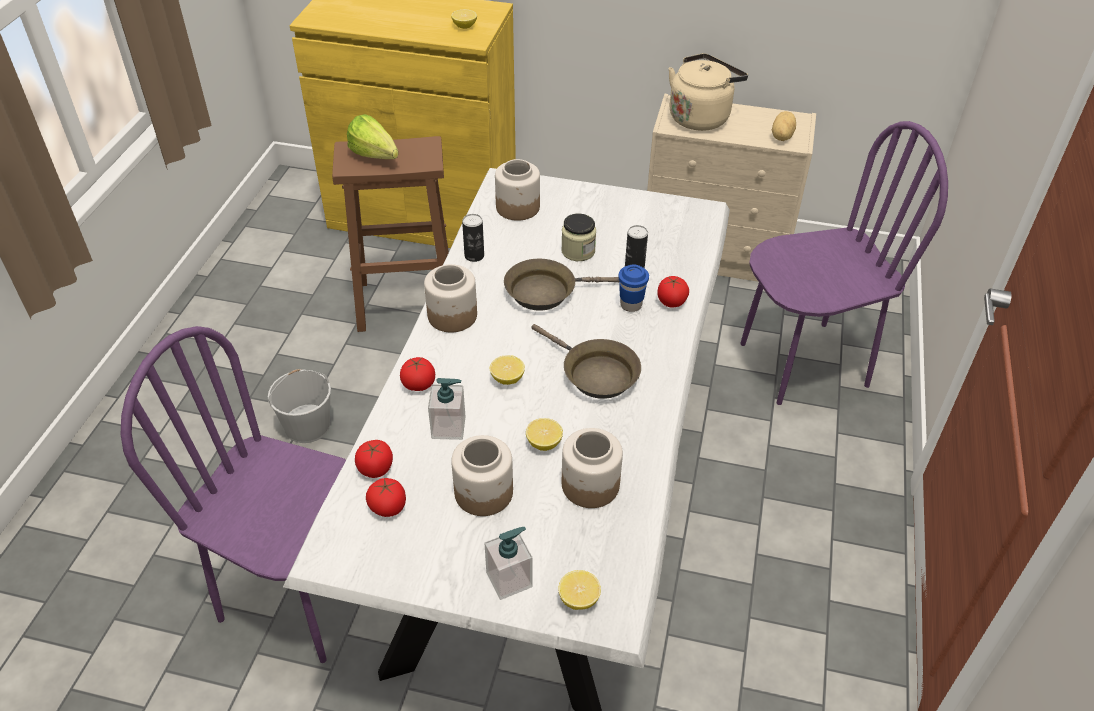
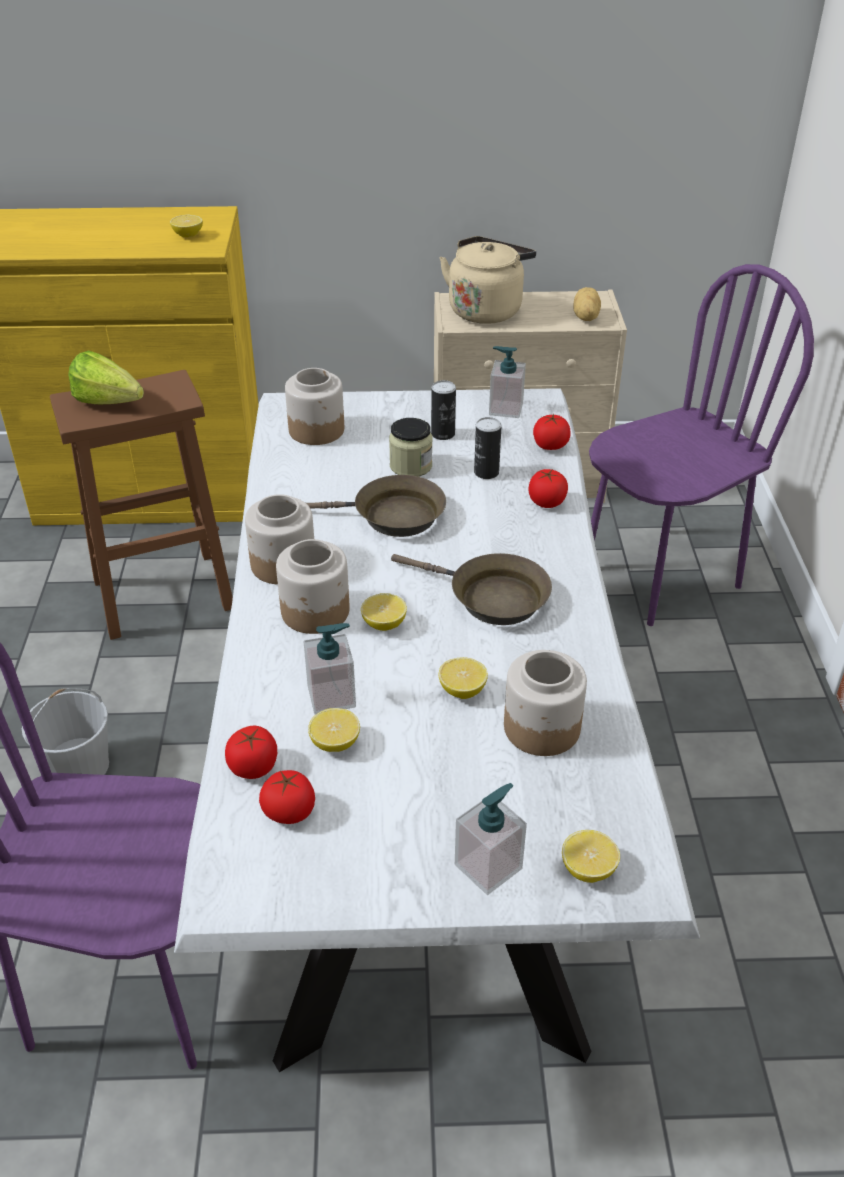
camera: 15 degrees left, 5 degrees down
tomato [400,357,435,391] -> tomato moved to [533,414,570,450]
jar [451,435,513,516] -> jar moved to [276,539,350,634]
can [462,214,484,262] -> can moved to [431,380,456,440]
brown frying pan [504,258,620,311] -> brown frying pan turned 150 degrees counterclockwise [306,475,446,537]
blue cup [618,265,649,312] -> none
none -> lemon [308,708,360,752]
none -> soap dispenser [489,346,526,418]

